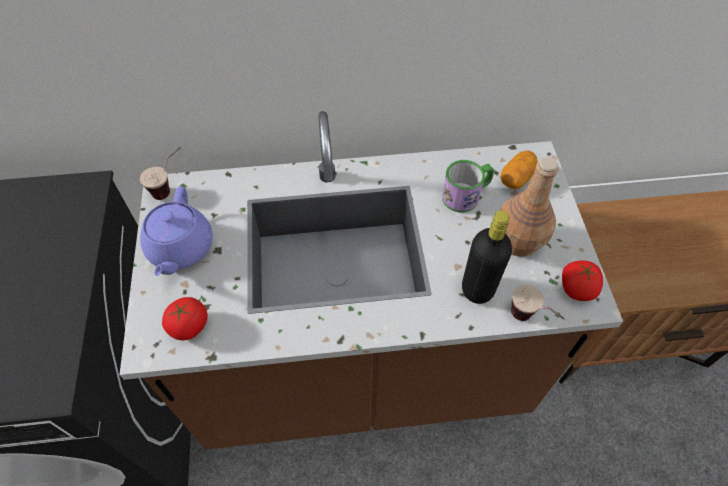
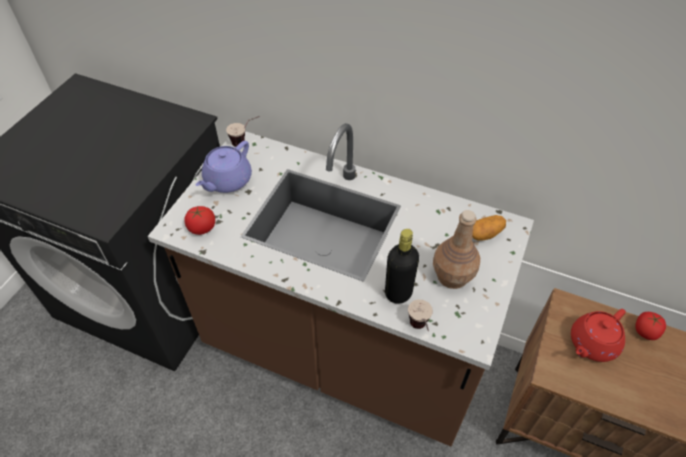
camera: 30 degrees right, 5 degrees down
mug [442,160,494,212] -> none
tomato [562,260,603,301] -> tomato moved to [635,312,666,340]
none -> red teapot [571,309,626,362]

